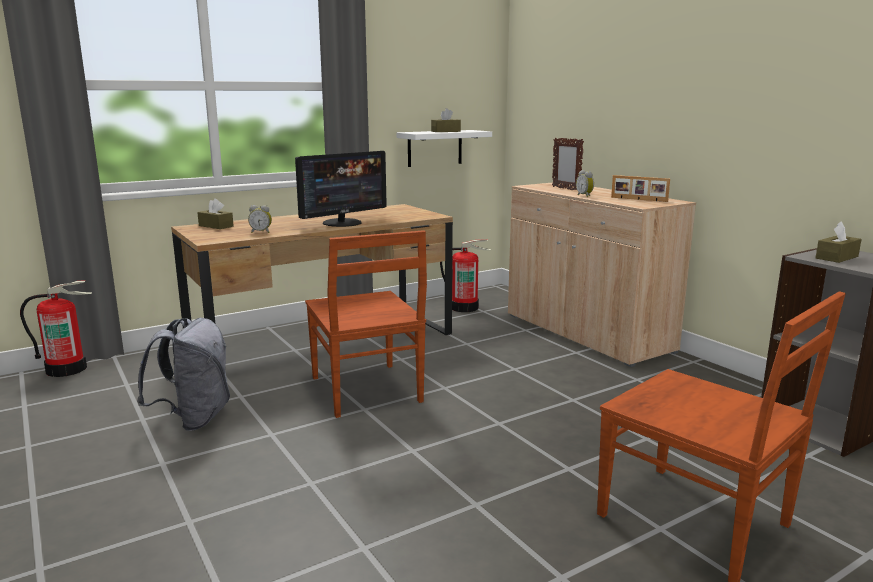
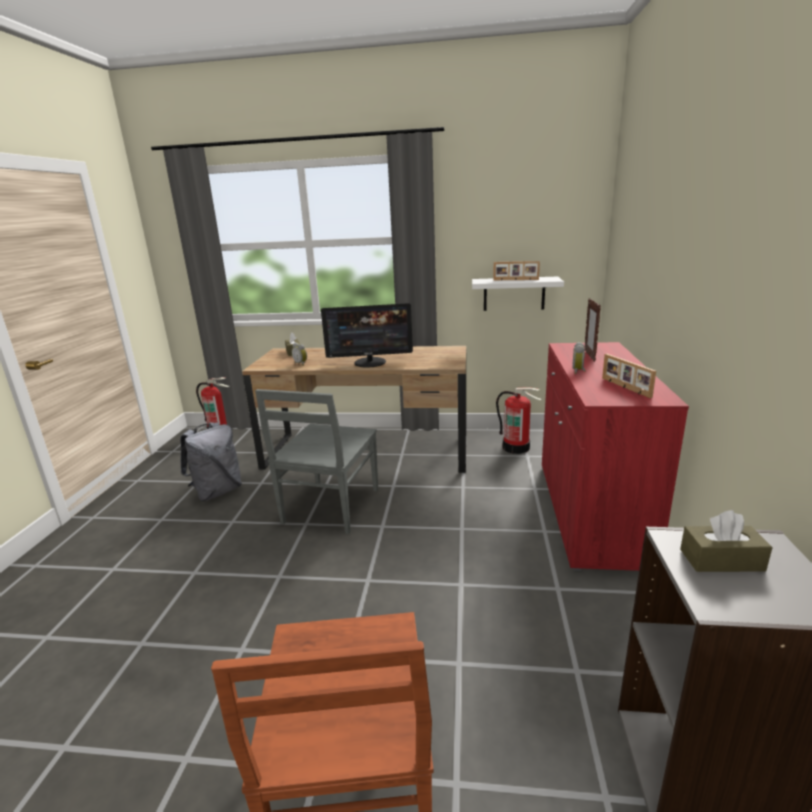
camera: 40 degrees right, 5 degrees up
brown chair [305,230,427,418] -> grey chair [255,389,378,534]
brown tissue box [431,108,461,132] -> picture frame [493,261,540,280]
beige cabinet [508,183,696,367] -> red cabinet [542,342,689,571]

